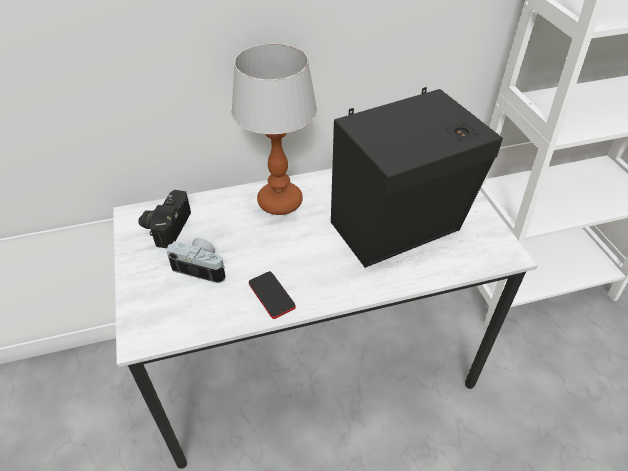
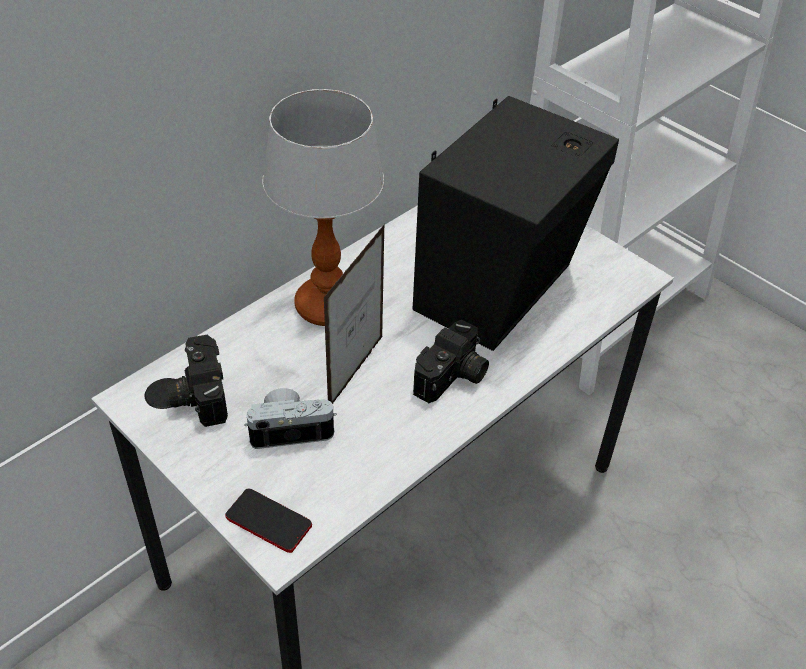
camera: 30 degrees left, 0 degrees up
phone [249,271,296,319] -> phone moved to [225,489,312,553]
none -> picture frame [324,224,385,404]
none -> camera [413,320,489,403]

